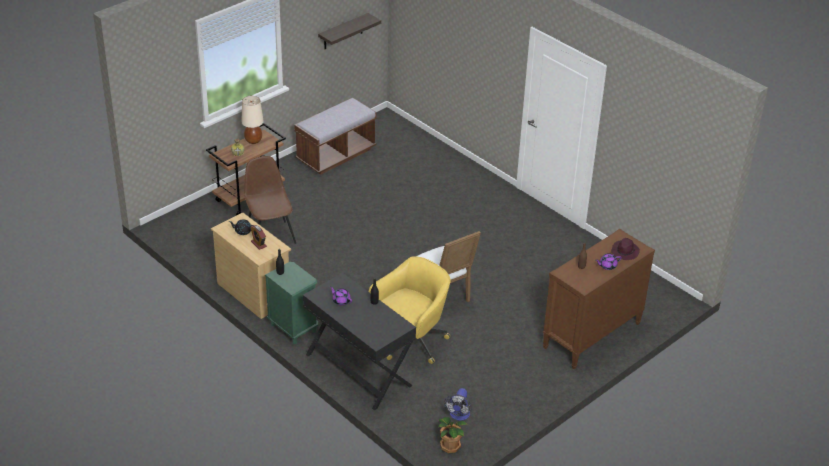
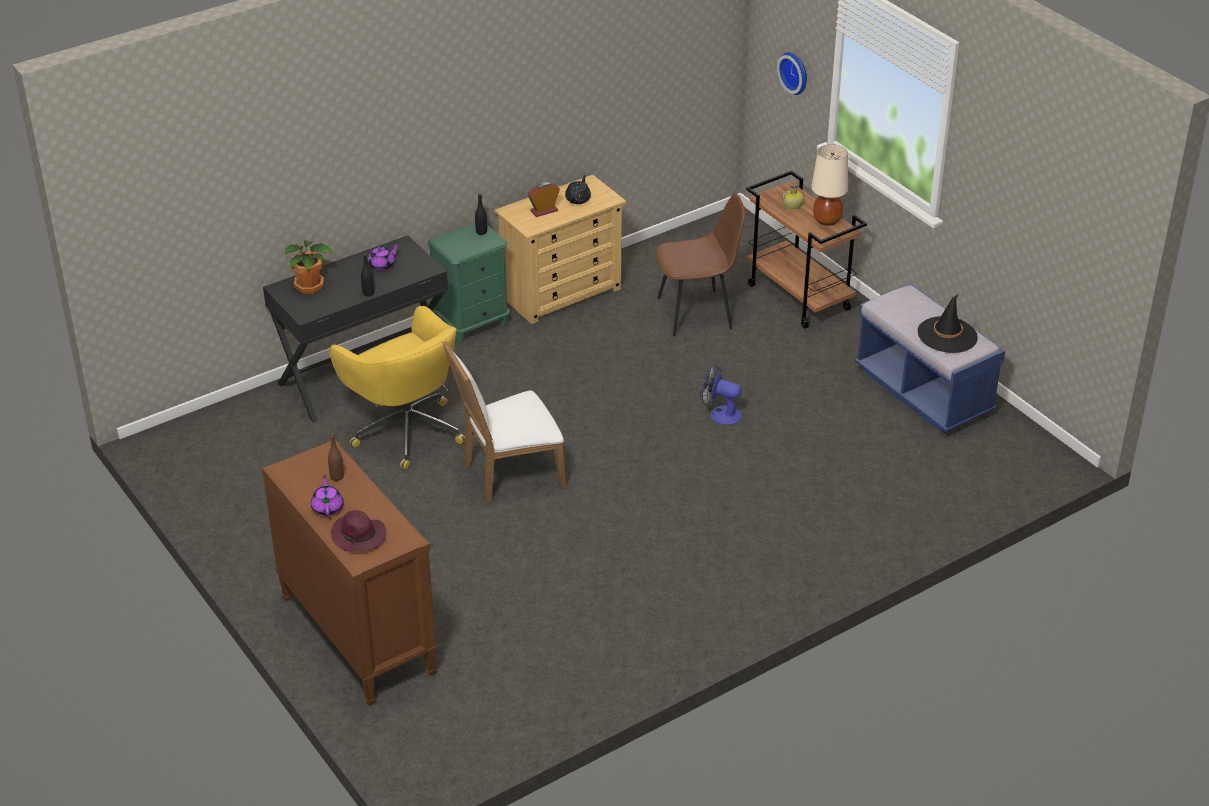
camera: 100 degrees right, 0 degrees up
brown bench [294,98,377,175] -> blue bench [855,283,1005,433]
shelf [318,13,381,49] -> none
potted plant [439,417,468,454] -> potted plant moved to [285,241,333,294]
fan [444,388,472,421] -> fan moved to [700,364,742,425]
none -> wall clock [777,52,807,95]
none -> black hat [918,295,978,353]

